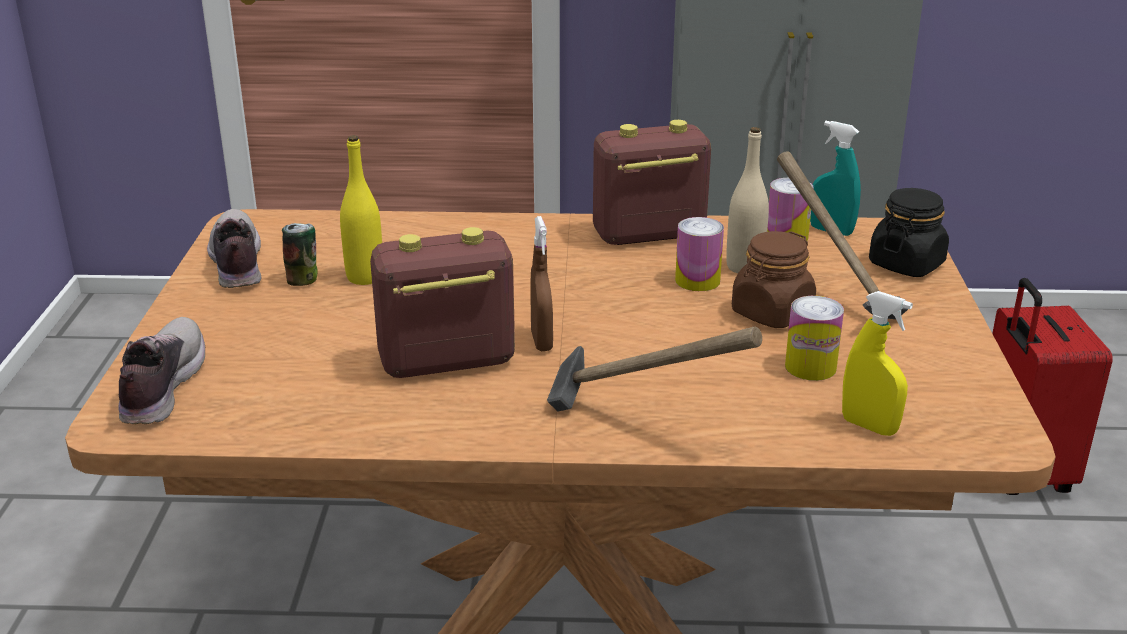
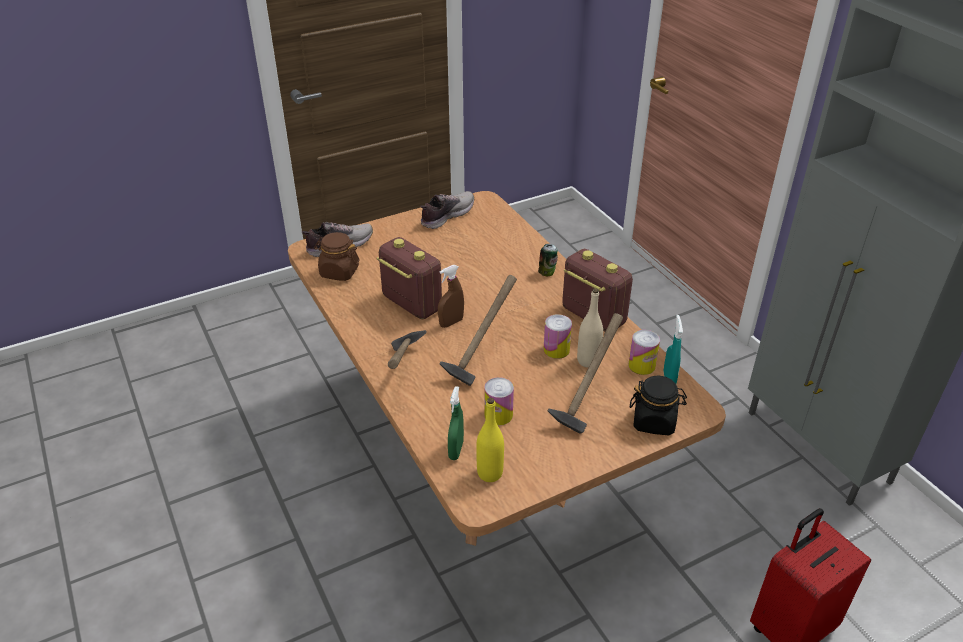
camera: 60 degrees right, 10 degrees up
can [282,223,317,286] -> can moved to [538,244,558,276]
yellow bottle [340,135,382,285] -> yellow bottle moved to [476,398,504,482]
brown jar [732,231,816,328] -> brown jar moved to [314,232,359,281]
yellow spray bottle [842,291,913,436] -> green spray bottle [448,386,464,460]
none -> hammer [439,275,517,386]

